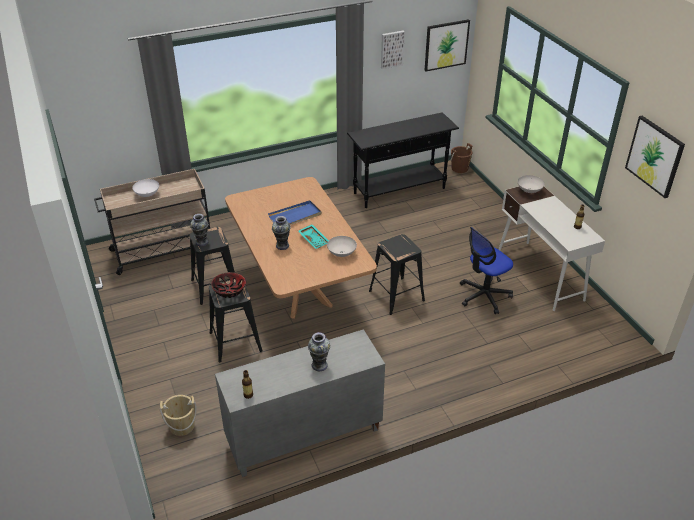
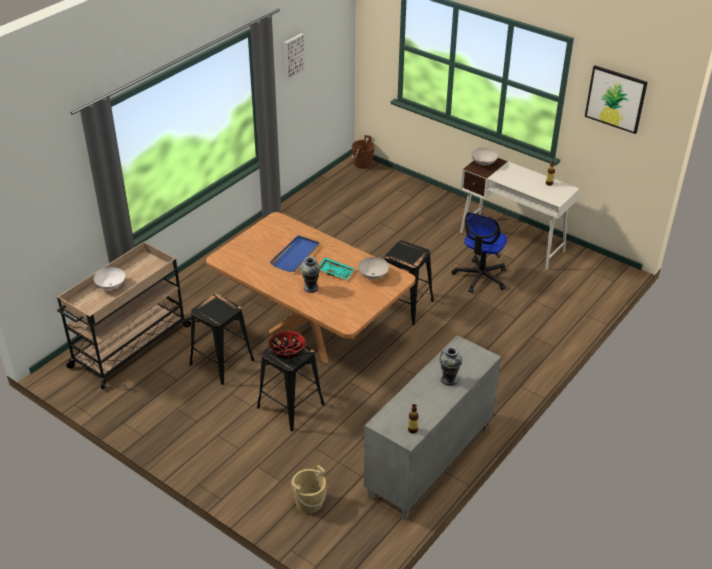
camera: 30 degrees left, 0 degrees up
vase [190,214,209,246] -> none
black console table [347,112,459,208] -> none
picture [425,19,470,71] -> none

